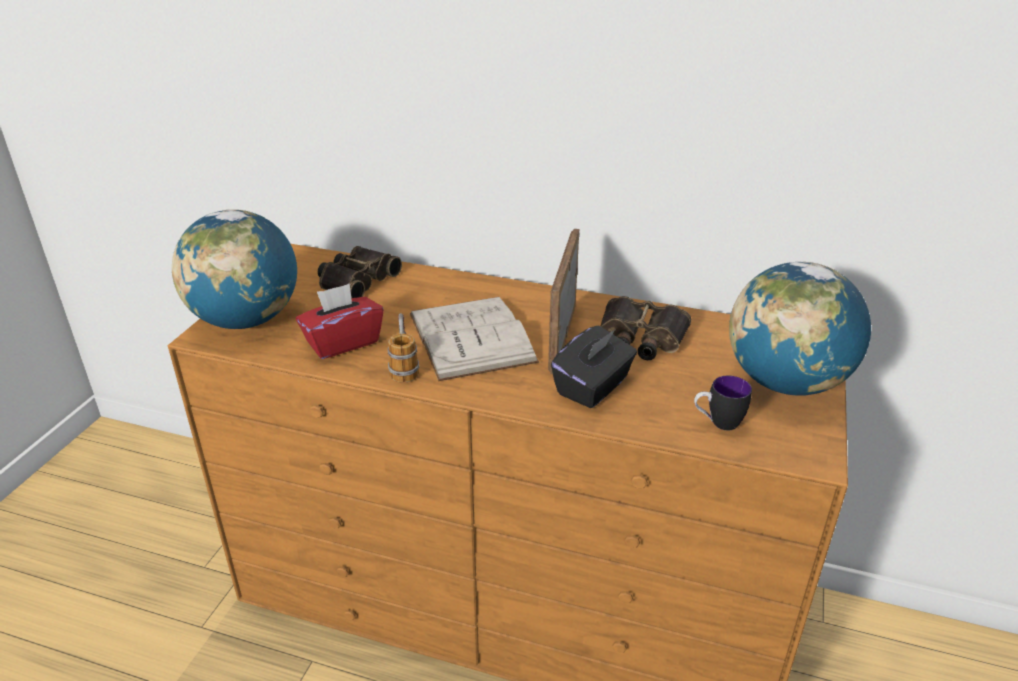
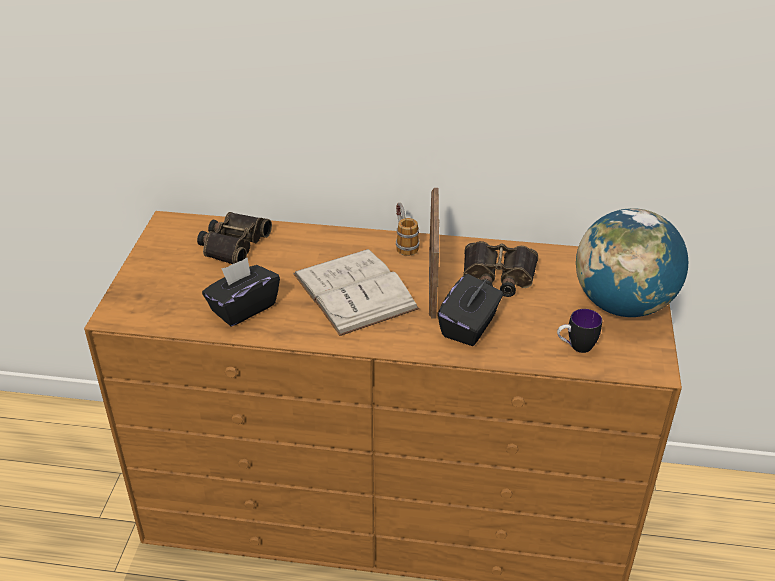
camera: 10 degrees left, 5 degrees up
globe [172,210,297,329] -> none
red tissue box [296,283,384,359] -> black tissue box [202,258,280,326]
mug [388,313,419,383] -> mug moved to [396,203,420,256]

